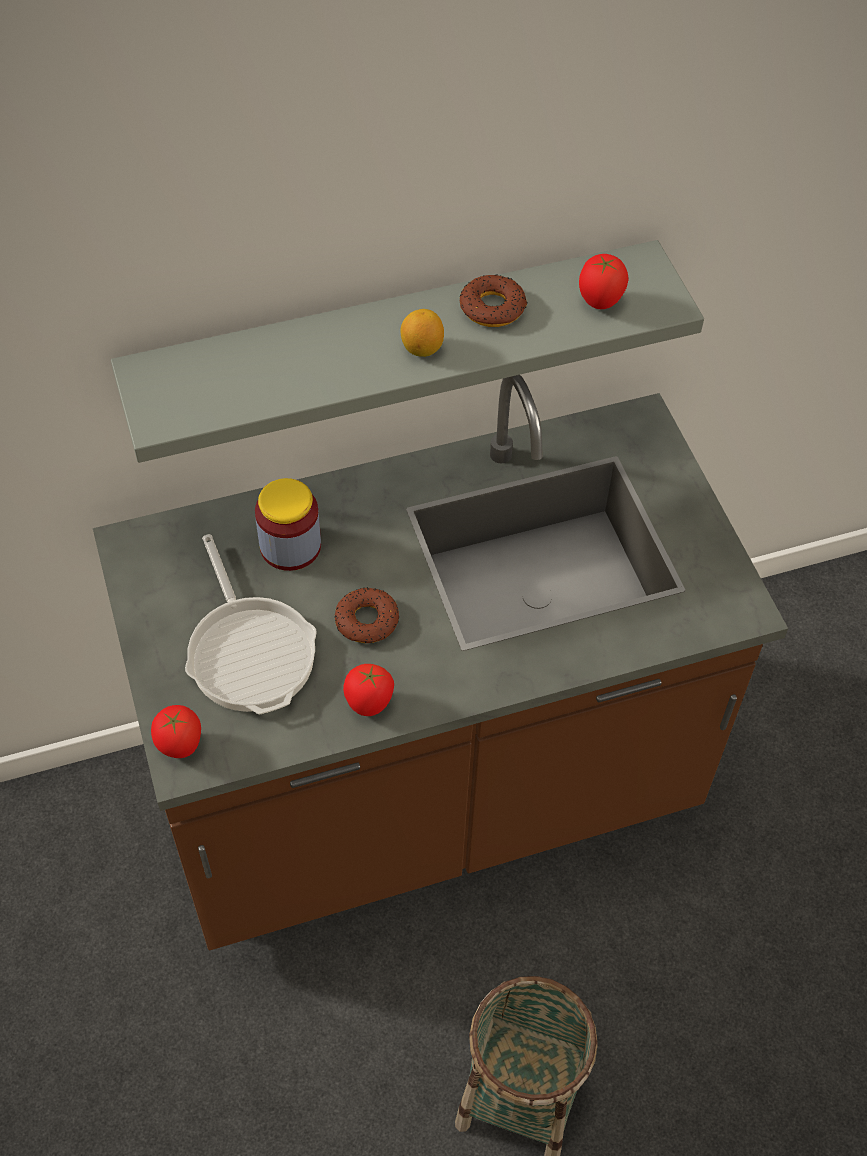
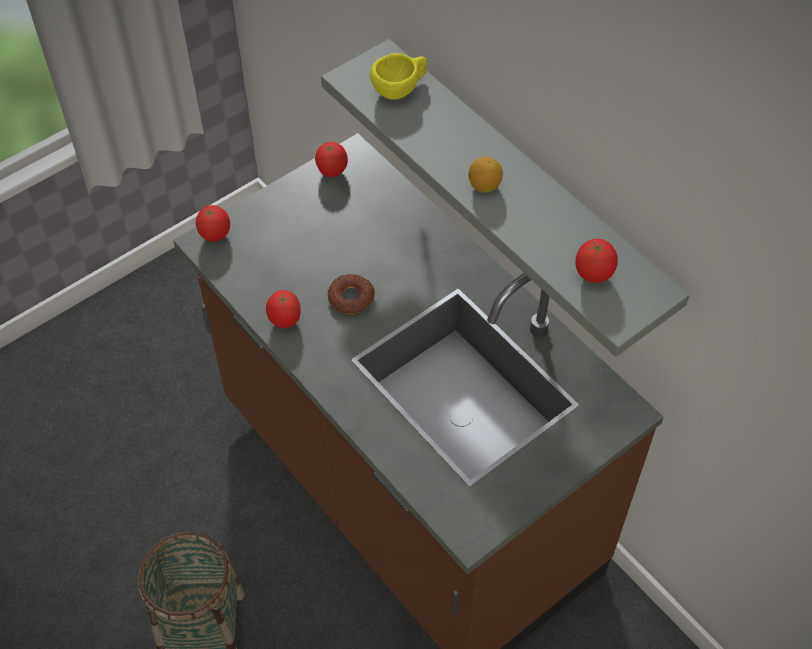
camera: 70 degrees right, 0 degrees up
frying pan [185,534,317,714] -> none
jar [255,478,321,571] -> none
donut [460,274,528,327] -> none
none -> tomato [315,142,348,177]
none -> yellow cup [370,53,427,100]

